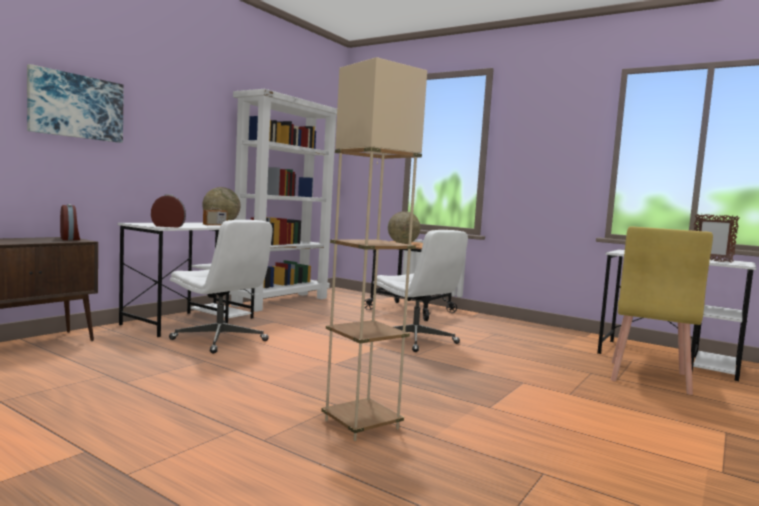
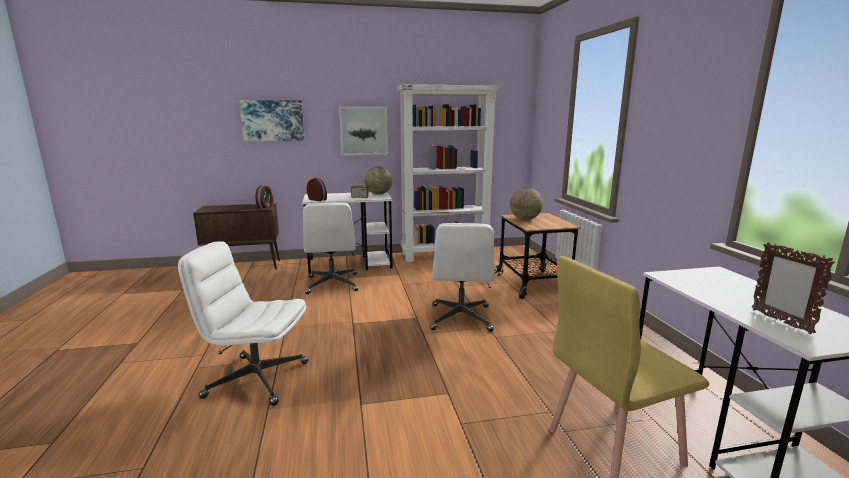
camera: 45 degrees right, 10 degrees up
beige floor lamp [321,57,427,441] -> white office chair [178,241,308,406]
none -> picture [339,107,388,155]

